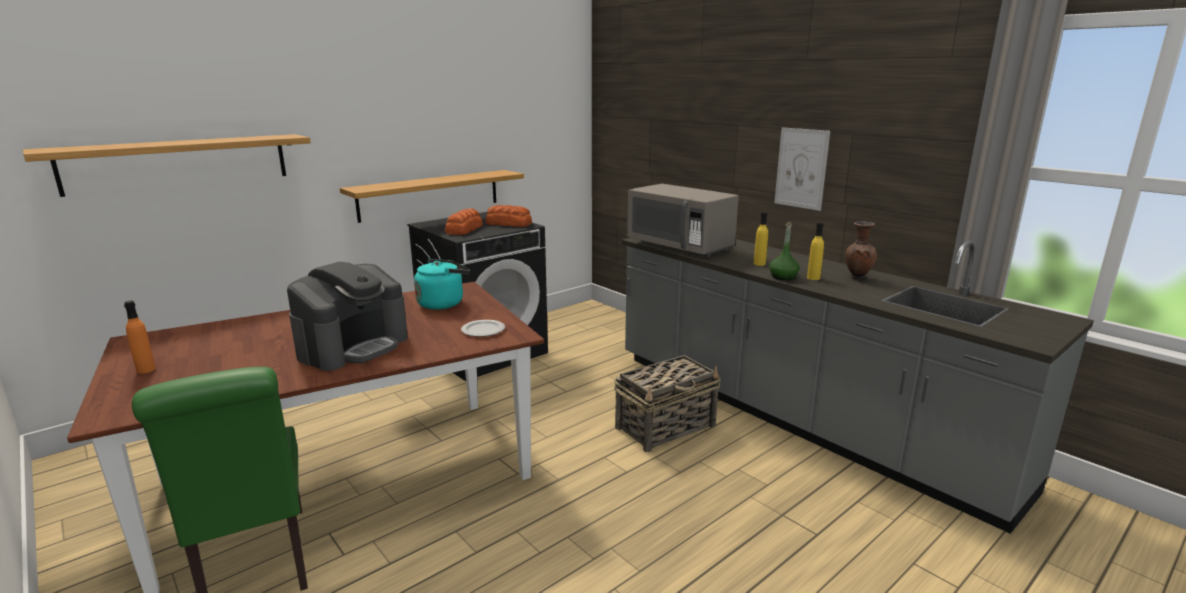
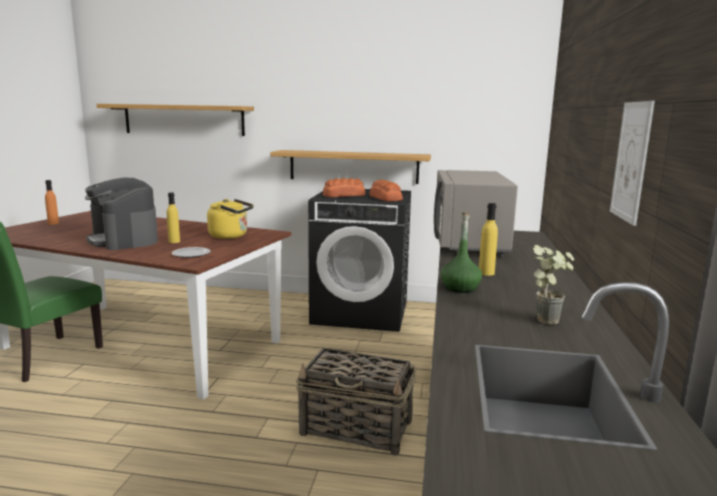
camera: 50 degrees right, 5 degrees down
coffee machine [287,262,408,371] -> coffee machine turned 60 degrees clockwise [85,178,158,250]
turquoise kettle [414,259,470,310] -> yellow kettle [207,199,254,239]
yellow bottle [807,222,824,280] -> yellow bottle moved to [167,192,180,243]
brown vase [845,221,877,280] -> potted plant [533,245,574,325]

